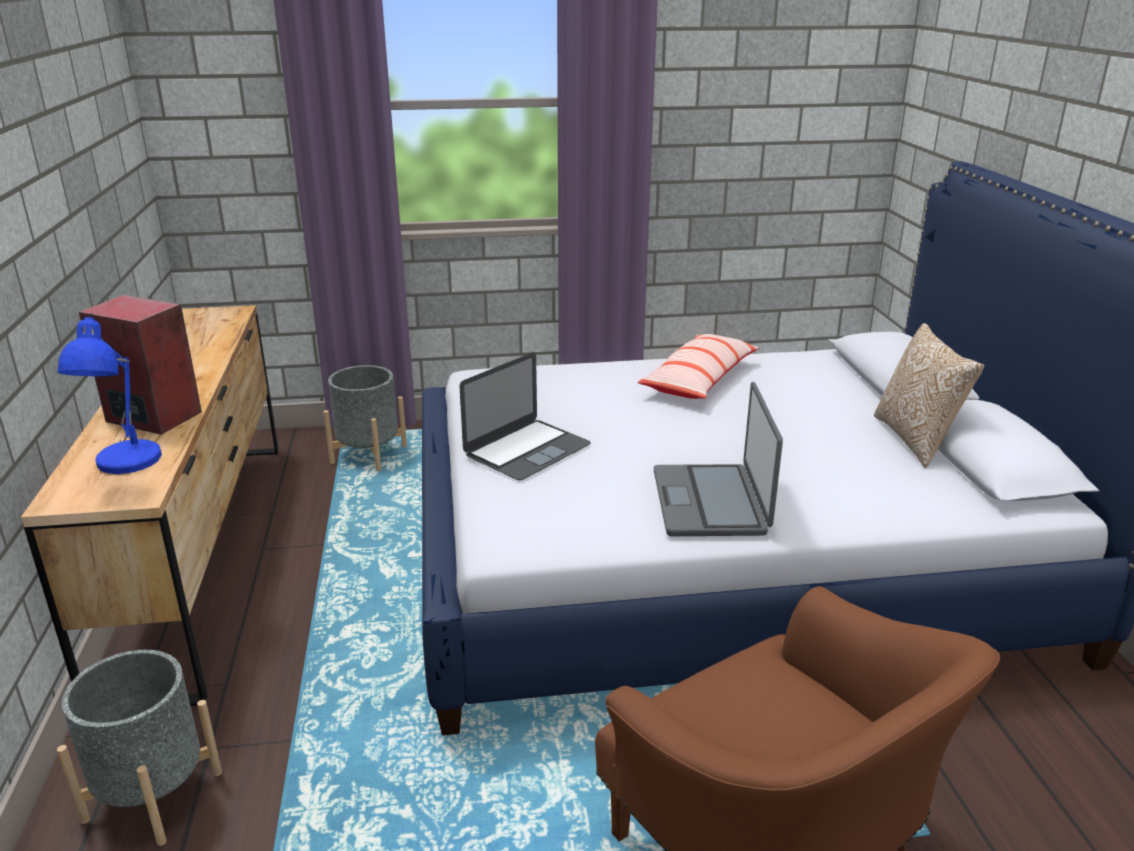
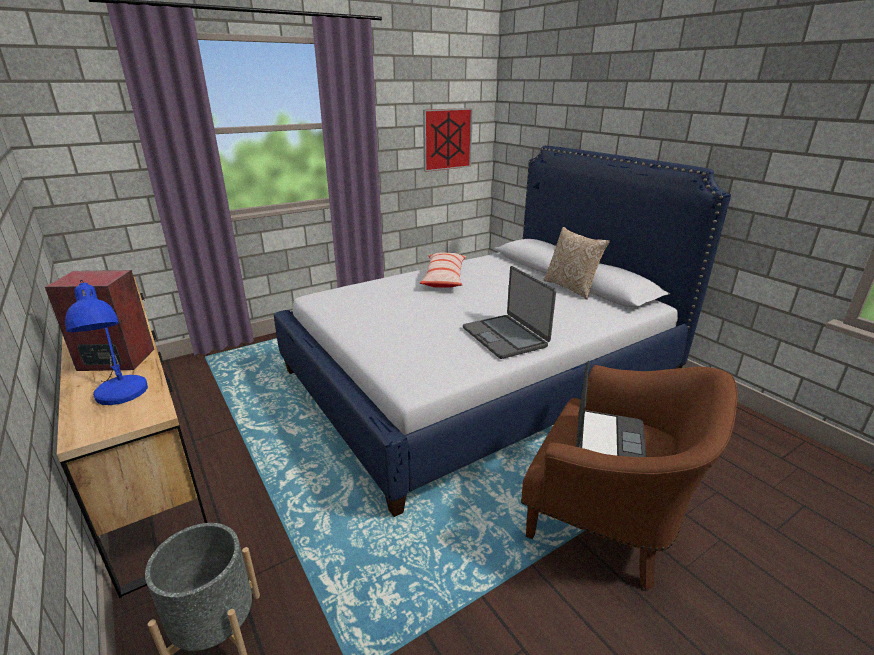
camera: 25 degrees left, 0 degrees up
grey planter [323,365,407,471] -> none
laptop [459,352,591,480] -> laptop moved to [576,361,647,457]
none -> picture [423,108,473,172]

